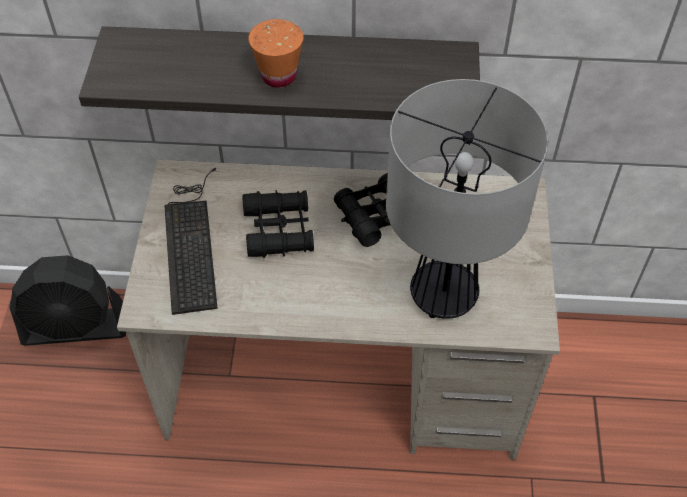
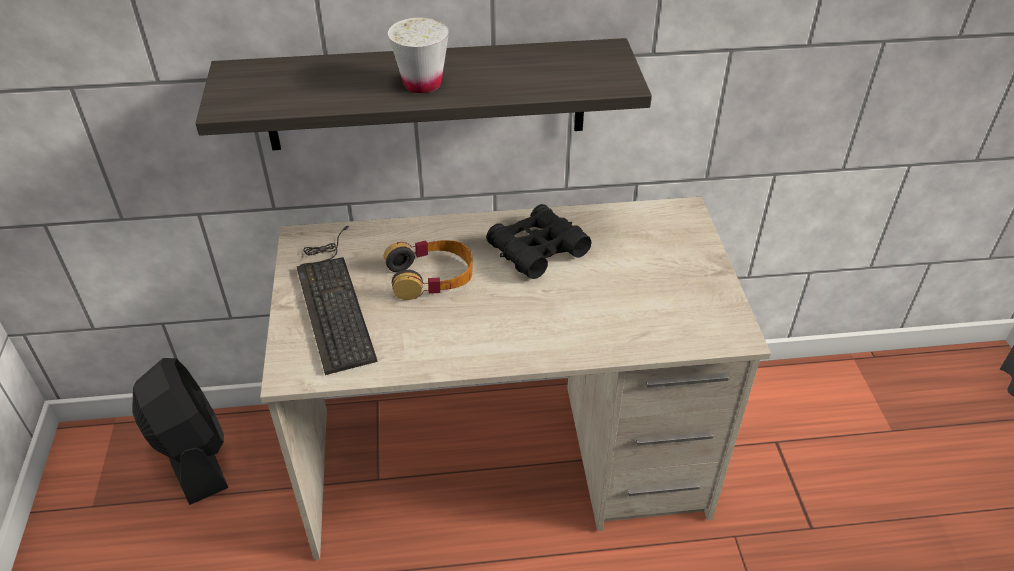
camera: 10 degrees left, 10 degrees down
black fan [9,255,126,346] -> black fan turned 105 degrees counterclockwise [132,358,228,505]
black binoculars [242,190,314,258] -> headphones [384,240,473,300]
orange cup [248,19,303,88] -> white cup [388,18,449,93]
table lamp [386,79,548,319] -> none

